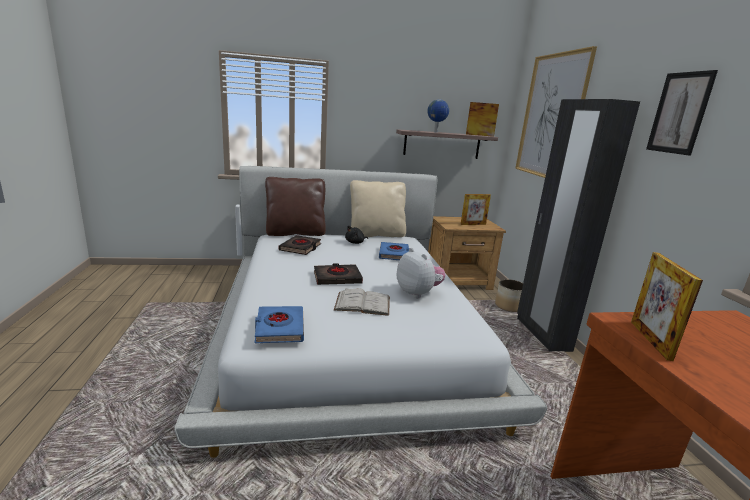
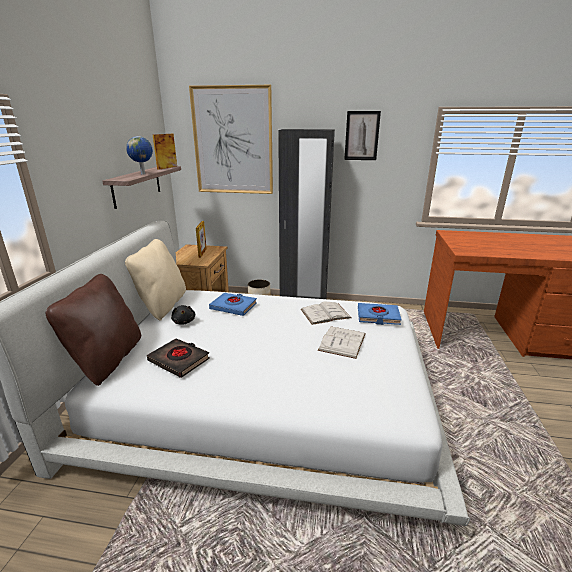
camera: 70 degrees left, 5 degrees up
blue book [254,306,304,343] -> blue book moved to [358,303,402,325]
black book [314,263,363,285] -> none
plush toy [397,248,445,298] -> white book [301,302,352,325]
picture frame [631,252,703,361] -> none

